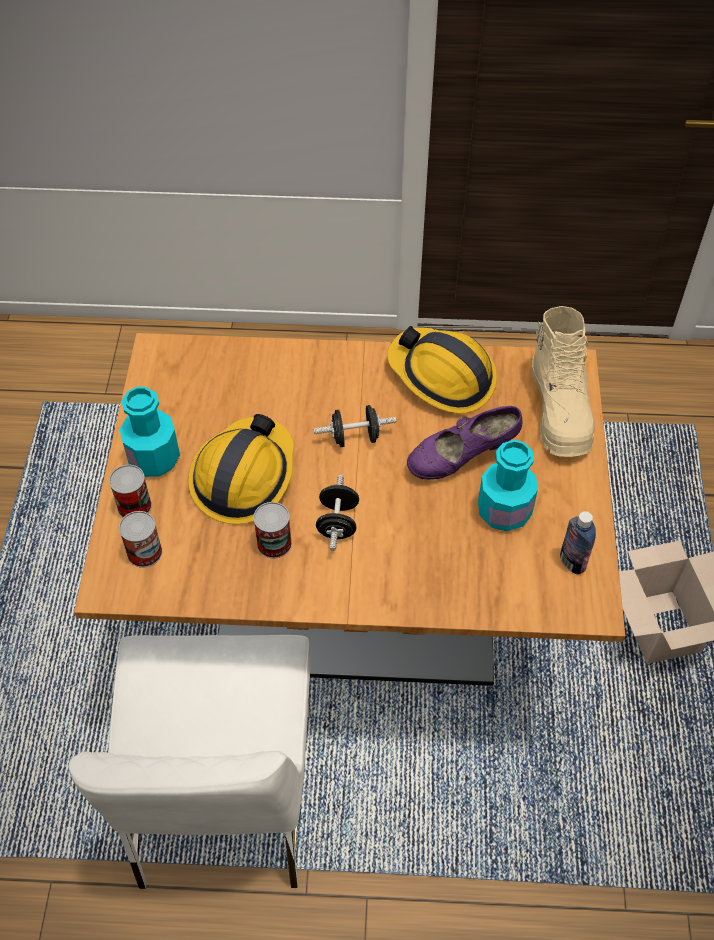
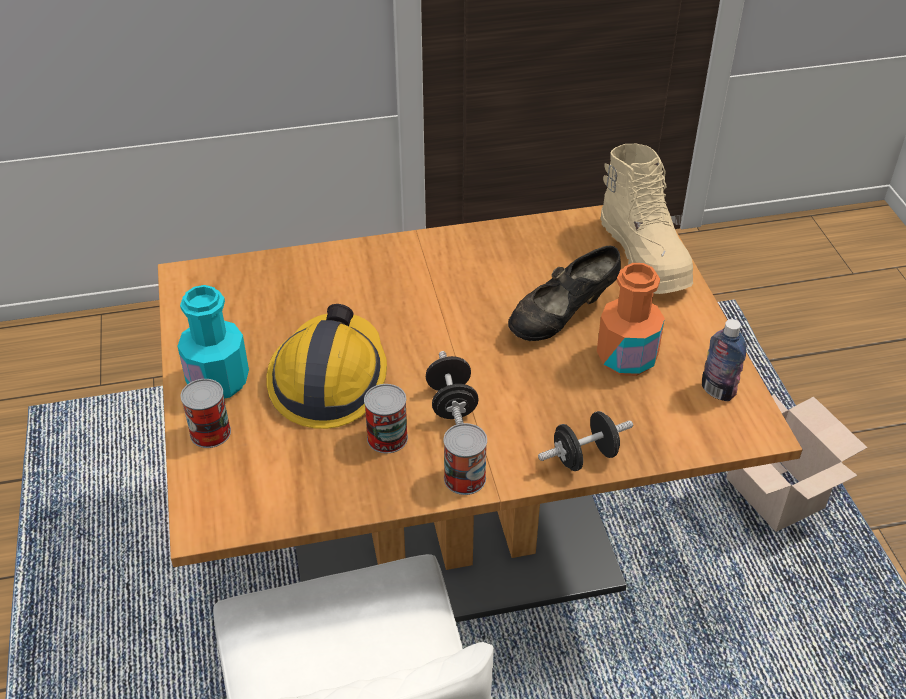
camera: 15 degrees left, 10 degrees down
can [119,511,162,568] -> can moved to [443,423,487,495]
black dumbbell [314,405,396,447] -> black dumbbell moved to [538,411,633,471]
hard hat [387,326,497,414] -> none
purple shoe [407,406,523,479] -> black shoe [508,246,621,341]
turquoise bottle [478,440,538,531] -> orange bottle [597,263,665,376]

